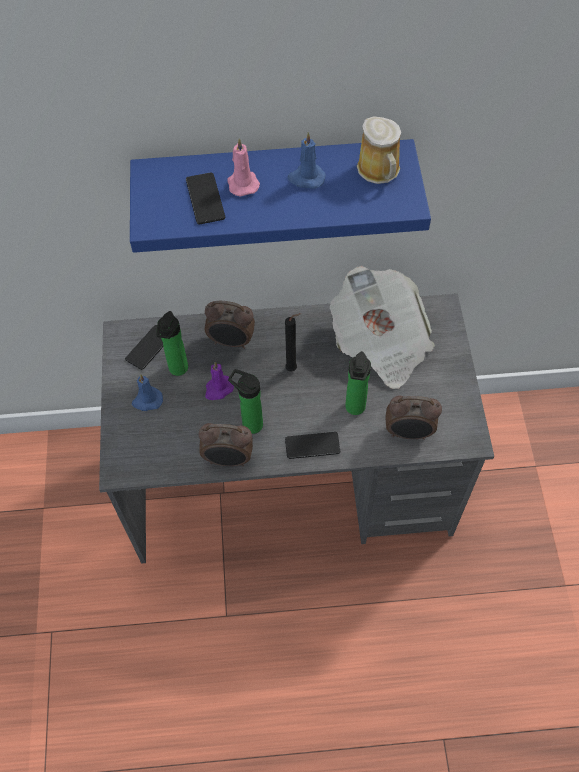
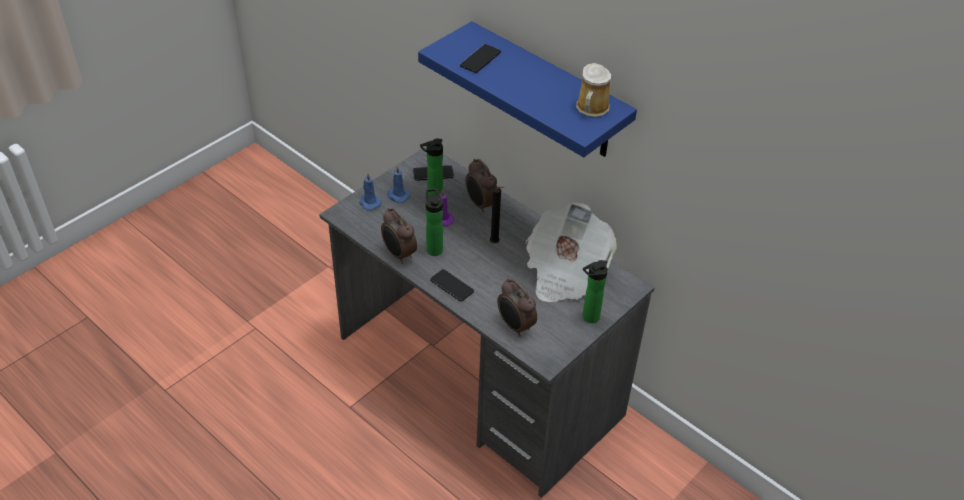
camera: 45 degrees right, 15 degrees down
pink candle [227,138,260,197] -> none
blue candle [287,132,325,189] -> blue candle moved to [359,173,381,210]
bottle [345,351,371,415] -> bottle moved to [583,260,608,323]

